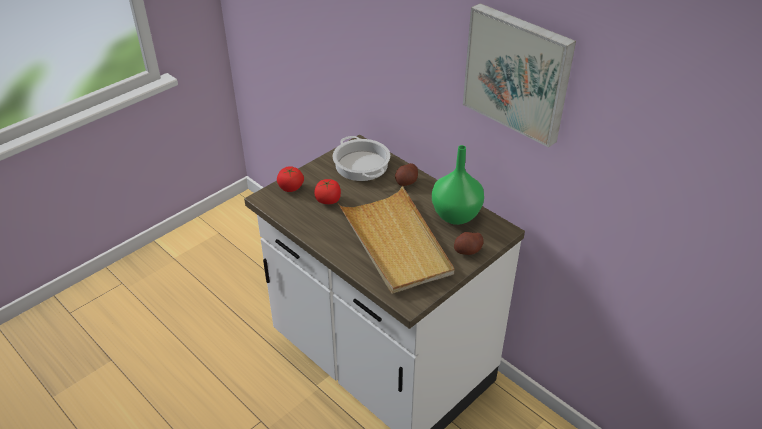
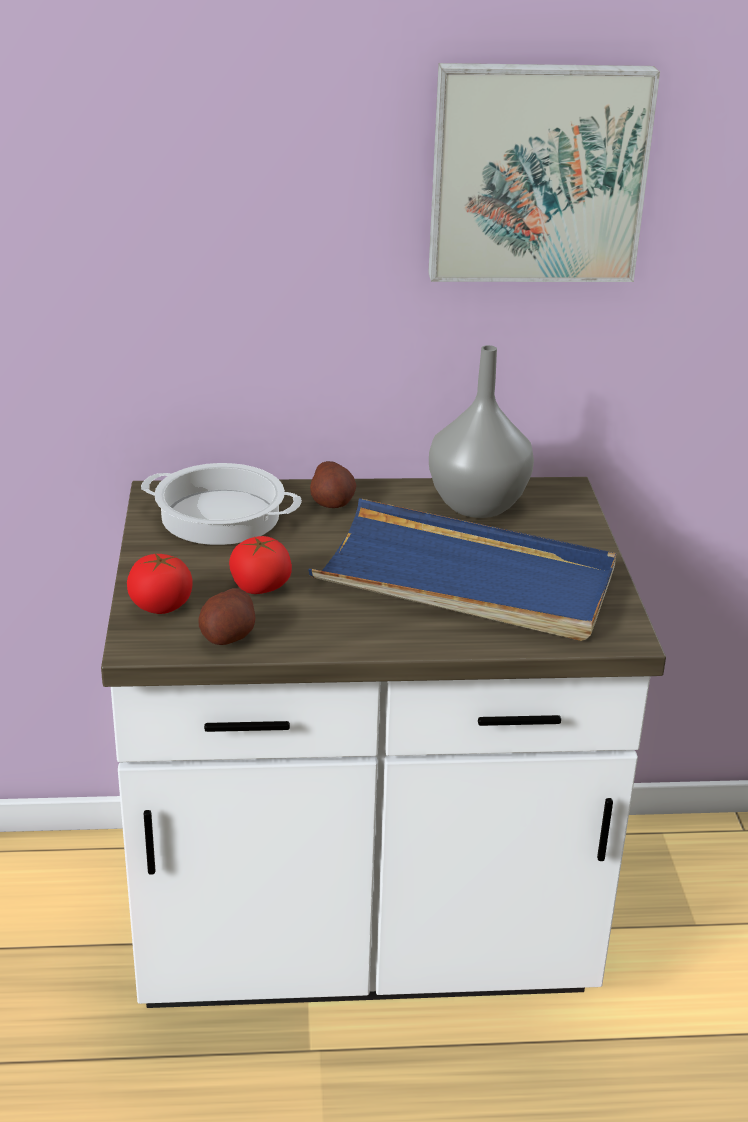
camera: 50 degrees left, 10 degrees down
beige tray [338,186,454,294] -> blue tray [308,498,617,641]
green vase [432,145,484,225] -> grey vase [429,345,534,518]
potato [454,232,484,255] -> potato moved to [198,588,255,645]

